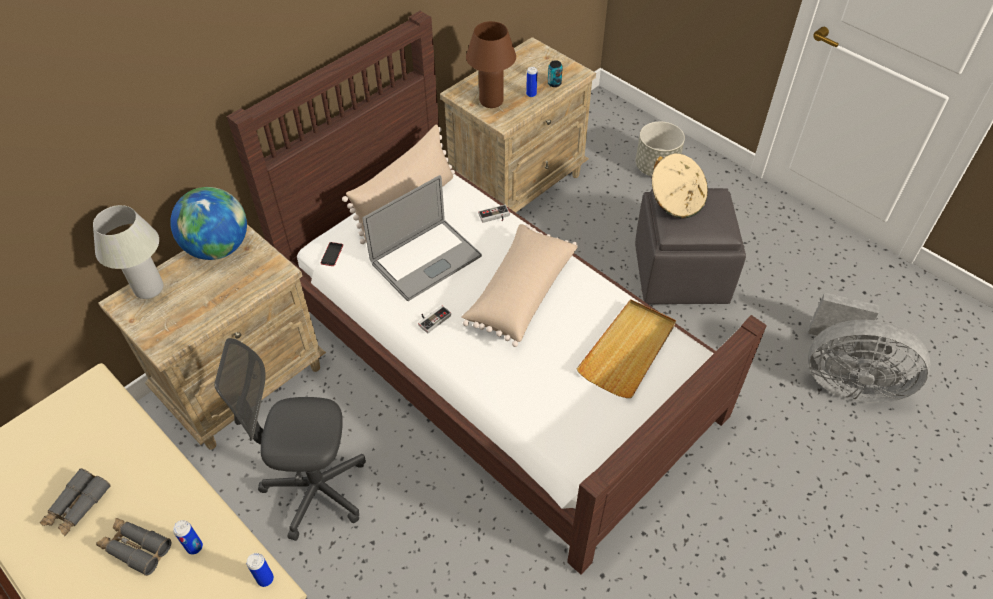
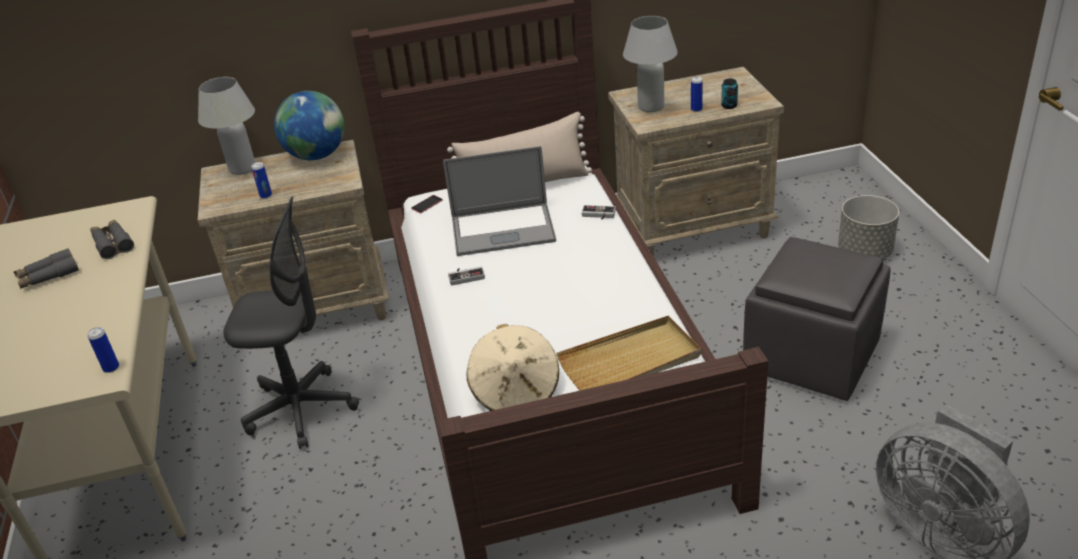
camera: 35 degrees right, 15 degrees down
grey binoculars [96,518,171,576] -> grey binoculars moved to [91,220,134,259]
can [173,520,203,555] -> can moved to [251,162,272,199]
grey office chair [214,338,366,541] -> grey office chair turned 150 degrees clockwise [223,197,359,449]
beige pillow [461,224,578,347] -> none
brown table lamp [466,21,516,108] -> white table lamp [623,16,678,112]
beige hat [652,153,708,219] -> beige hat moved to [466,324,559,411]

